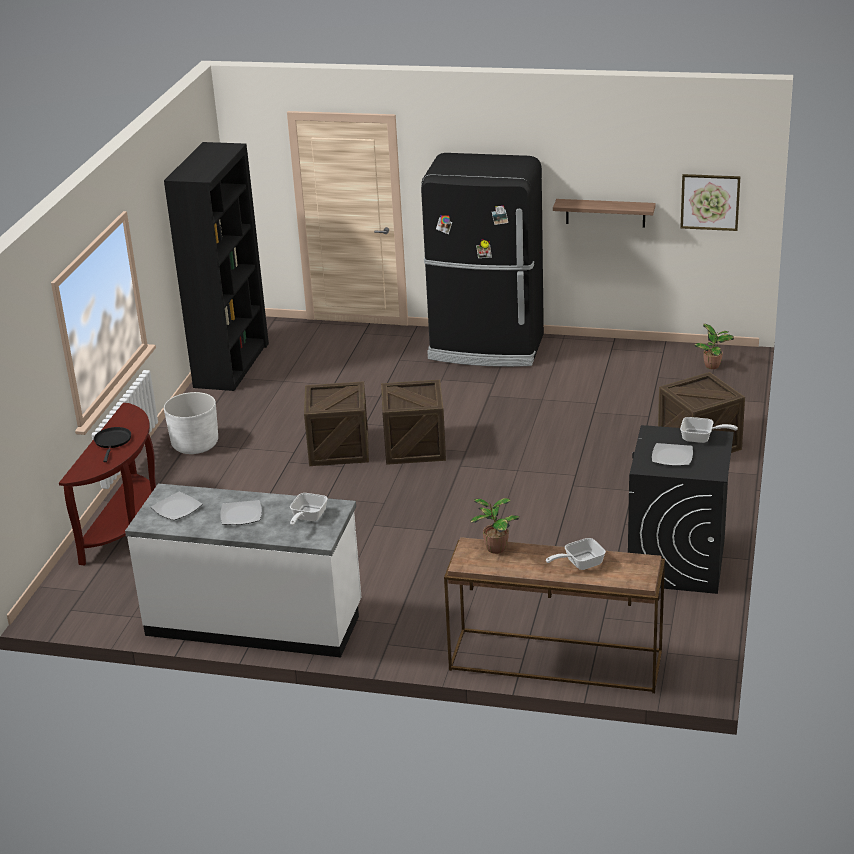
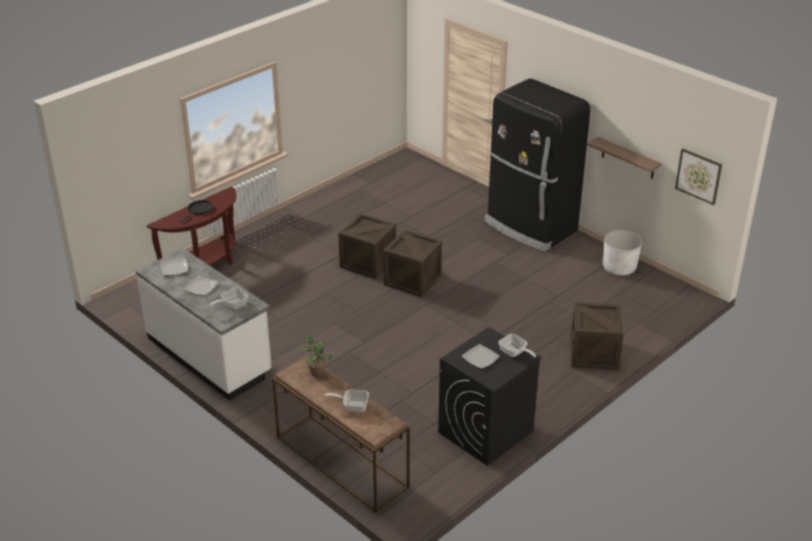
camera: 30 degrees right, 5 degrees up
black bookcase [164,142,269,391] -> none
white planter [164,392,218,454] -> white planter moved to [603,230,642,276]
potted plant [694,324,734,369] -> none

